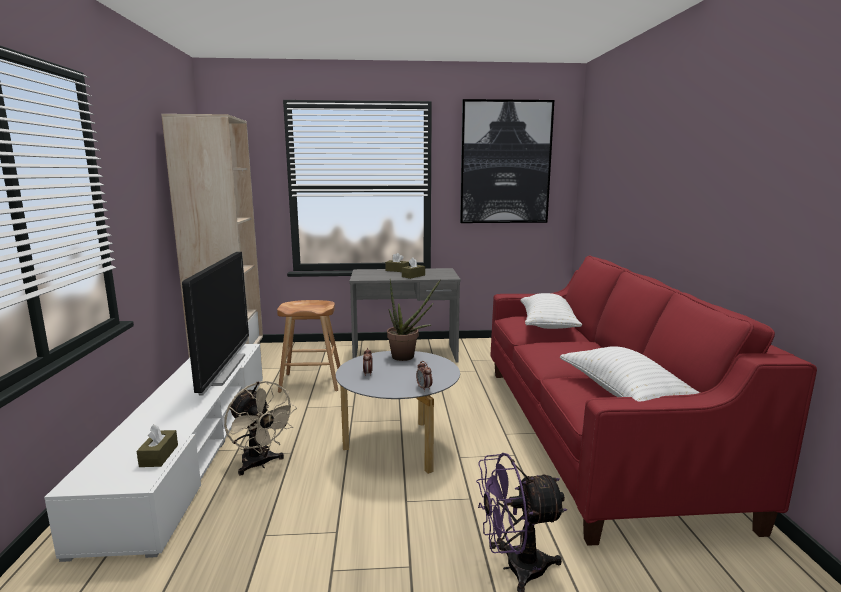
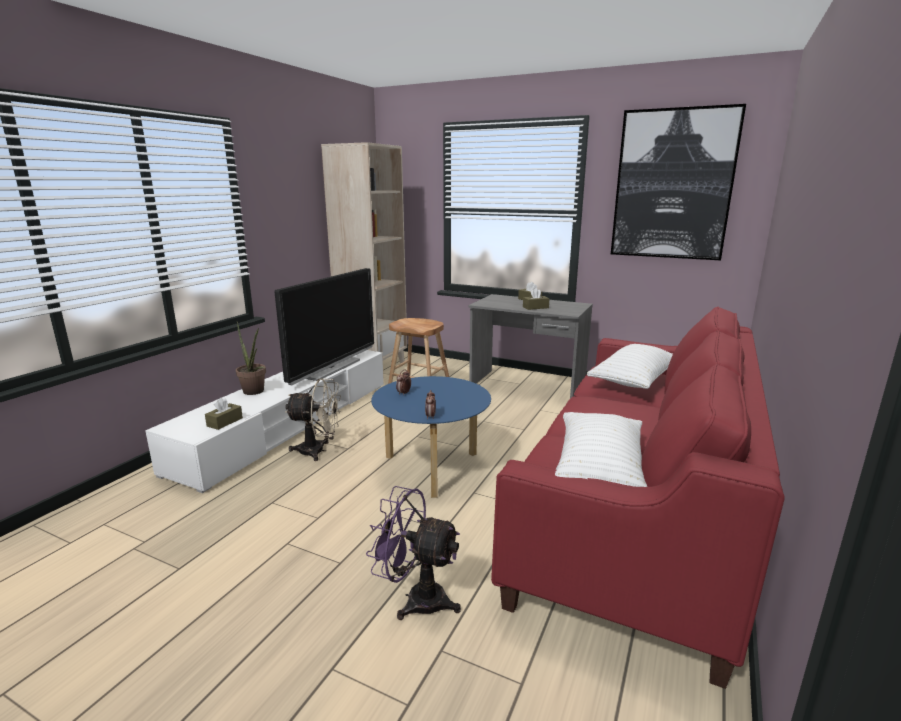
camera: 30 degrees right, 5 degrees up
beige fan [224,381,297,476] -> beige fan turned 75 degrees counterclockwise [285,378,341,461]
grey coffee table [336,351,460,474] -> blue coffee table [371,376,491,498]
potted plant [387,279,441,361] -> potted plant moved to [236,322,266,395]

